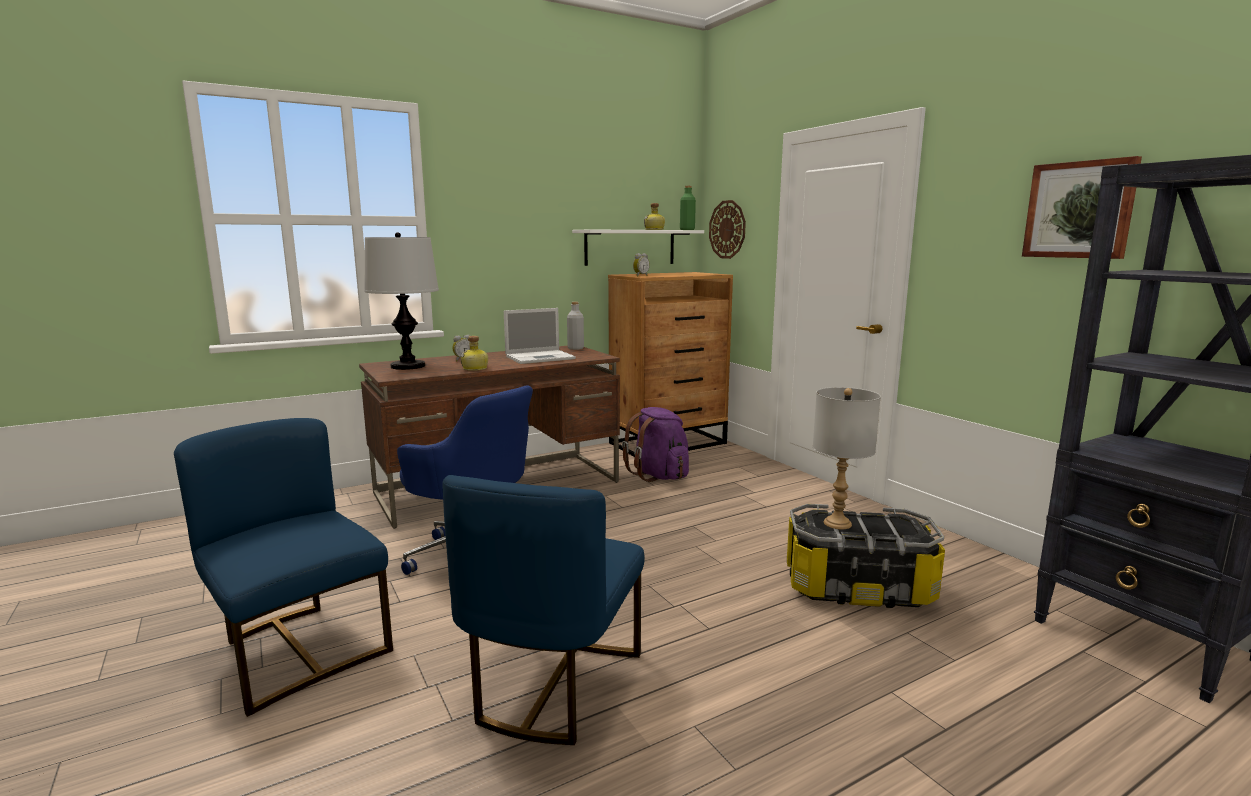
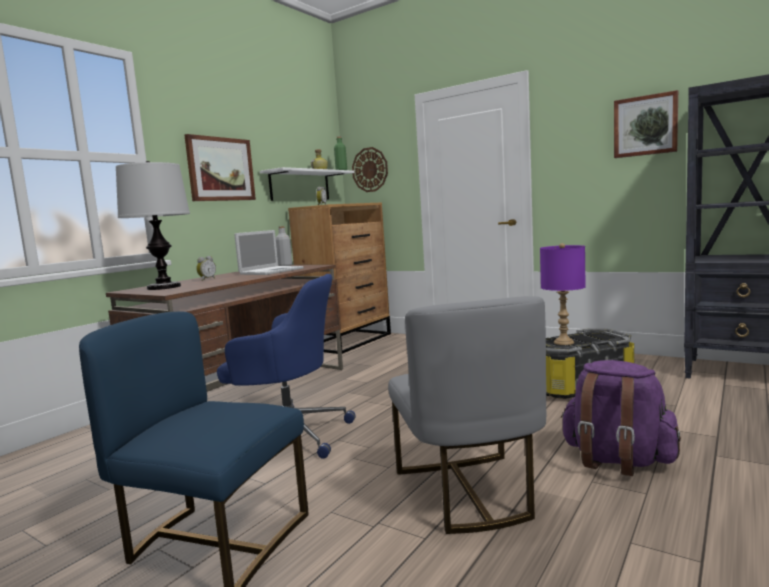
camera: 25 degrees left, 5 degrees down
blue chair [443,475,645,745] -> grey chair [388,296,547,534]
bottle [461,336,488,371] -> none
purple backpack [622,407,689,482] -> purple backpack moved to [560,360,681,476]
grey table lamp [813,387,881,529] -> purple table lamp [540,243,586,345]
none -> picture [185,134,256,201]

